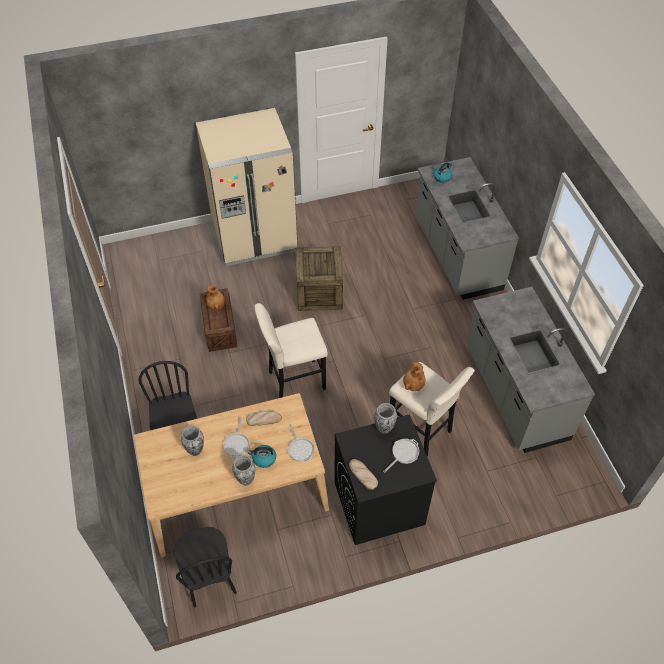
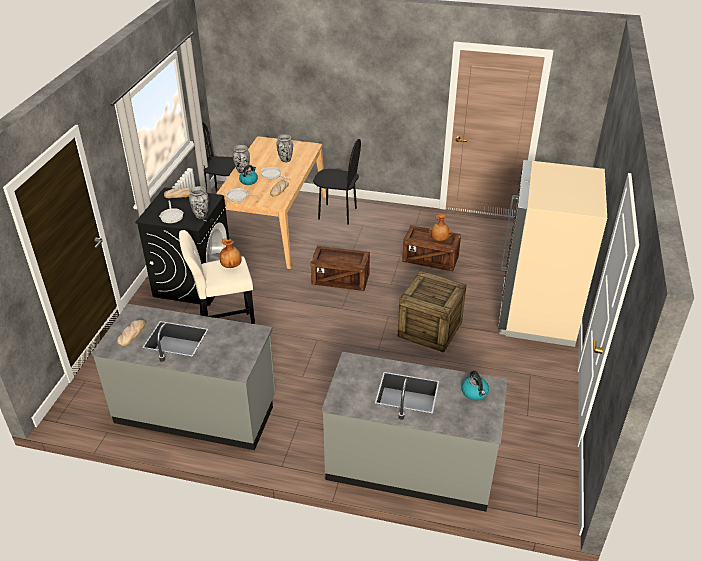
camera: 120 degrees right, 15 degrees down
beige stool [254,303,328,398] -> crate [311,246,370,291]
none -> bread [117,320,146,346]

